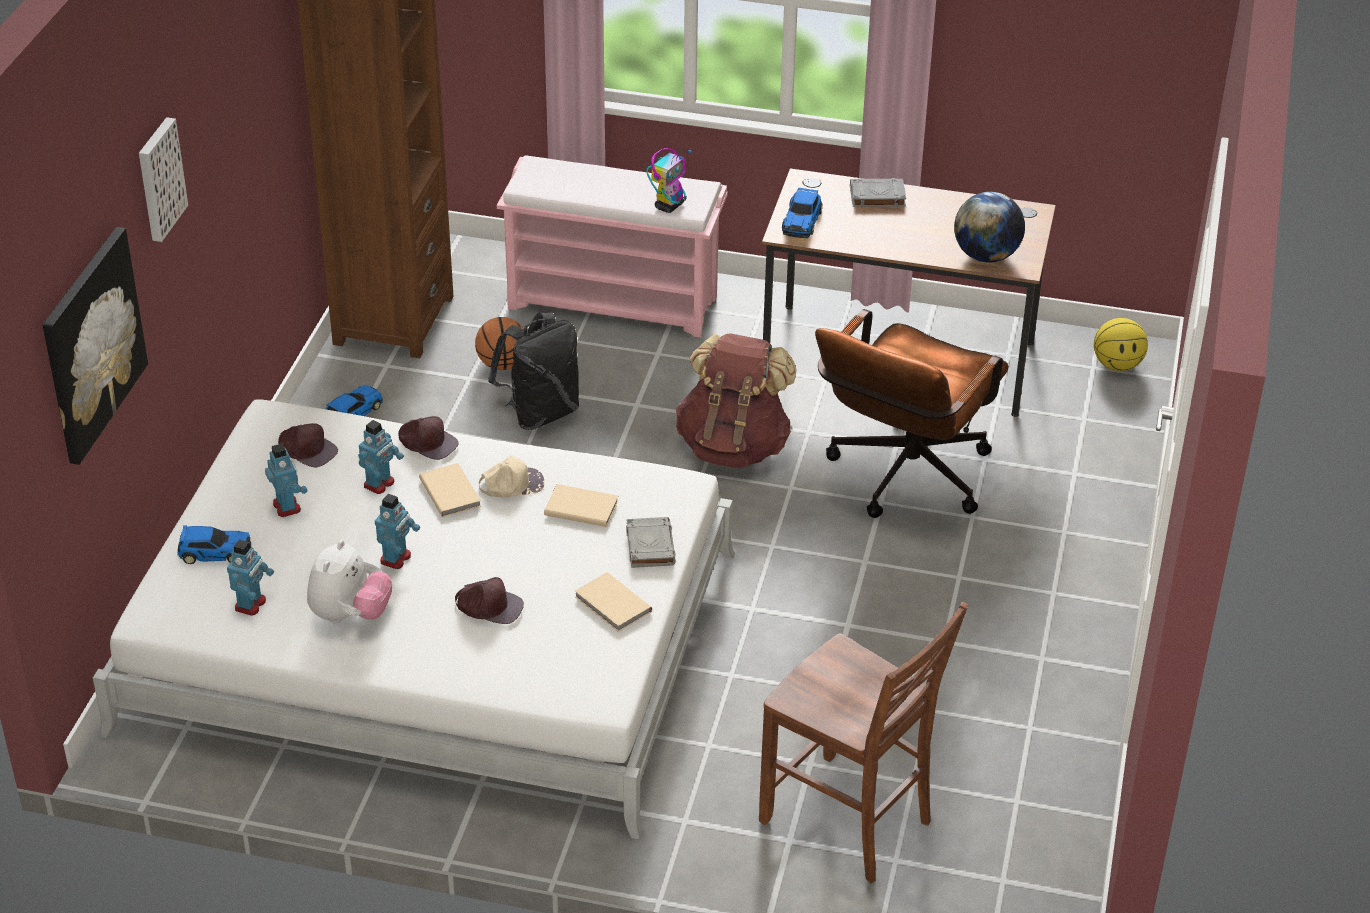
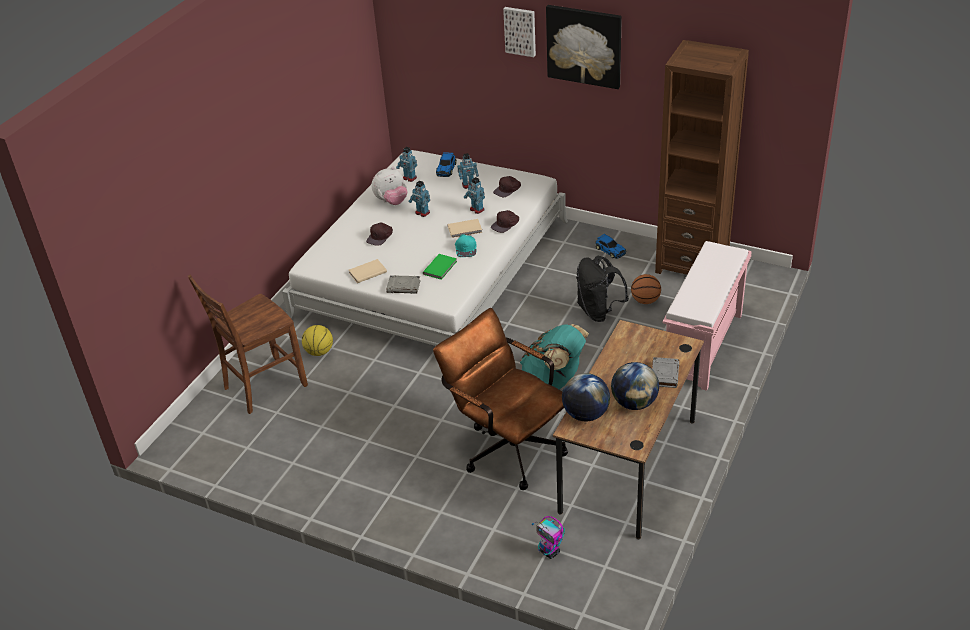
camera: 105 degrees right, 0 degrees up
picture [43,227,148,465] -> picture moved to [546,5,622,89]
plush toy [307,540,392,623] -> plush toy turned 60 degrees counterclockwise [372,167,407,205]
beige cap [479,456,545,497] -> turquoise cap [455,234,477,257]
beige book [544,484,619,527] -> green book [423,254,457,280]
toy robot [647,148,692,213] -> toy robot moved to [532,516,565,559]
brown backpack [676,333,797,468] -> turquoise backpack [520,324,589,389]
toy car [782,187,823,238] -> none
basketball [1094,318,1148,371] -> basketball moved to [302,325,333,356]
none -> globe [611,362,659,410]

